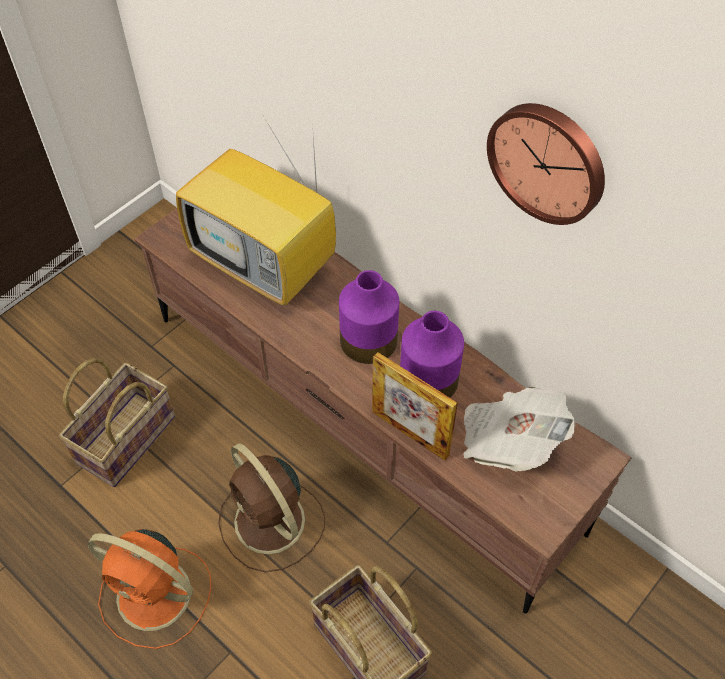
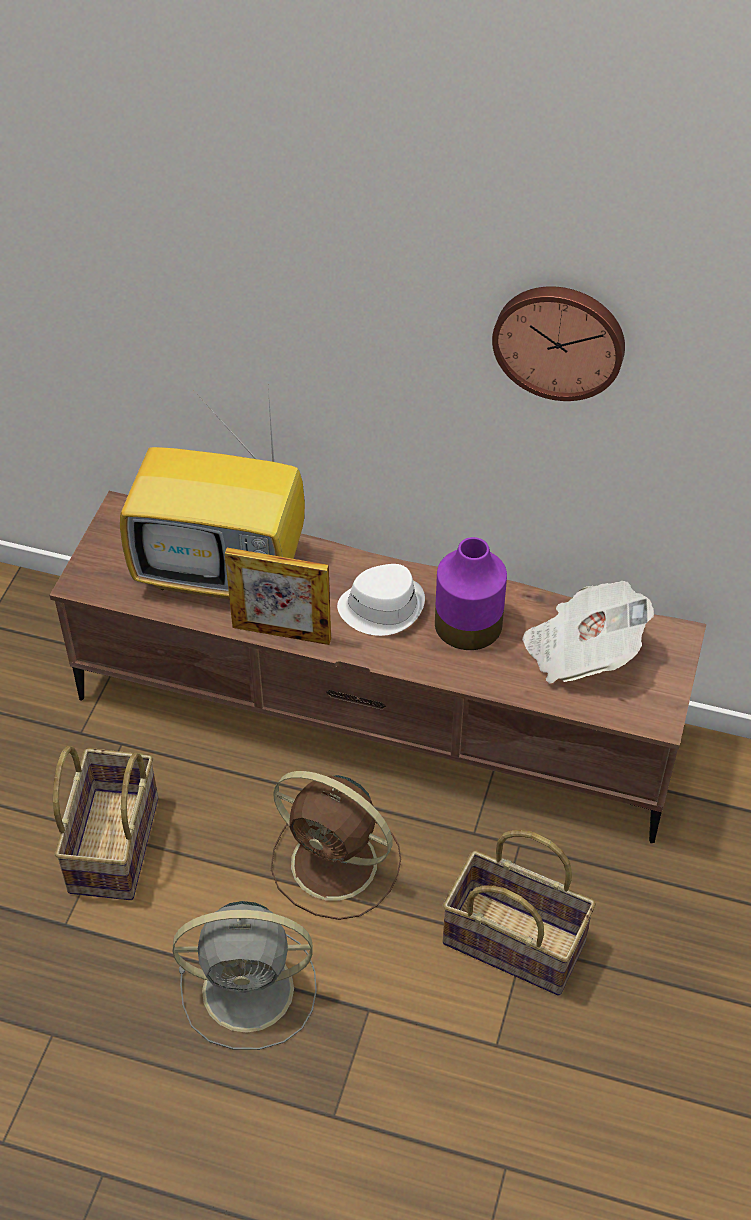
camera: 25 degrees left, 5 degrees down
orange fan [88,529,212,649] -> grey fan [172,901,317,1050]
purple vase [339,270,399,364] -> white hat [337,564,425,636]
picture frame [372,352,458,460] -> picture frame moved to [225,548,331,645]

